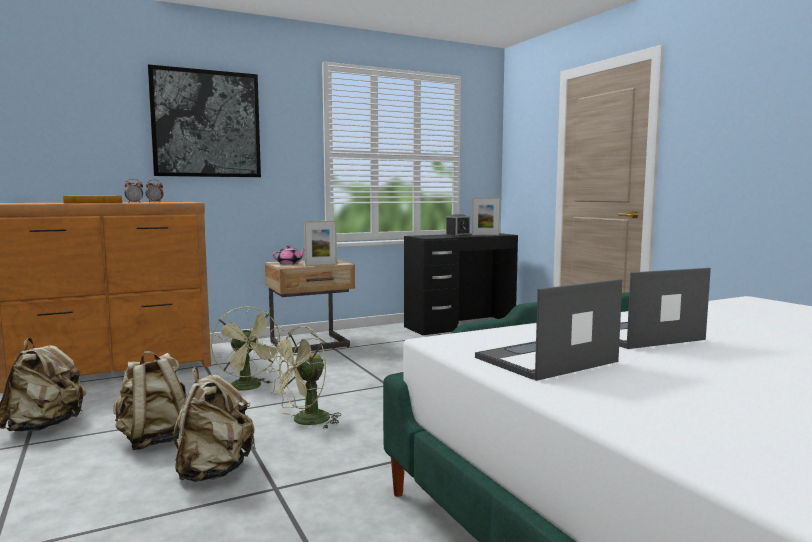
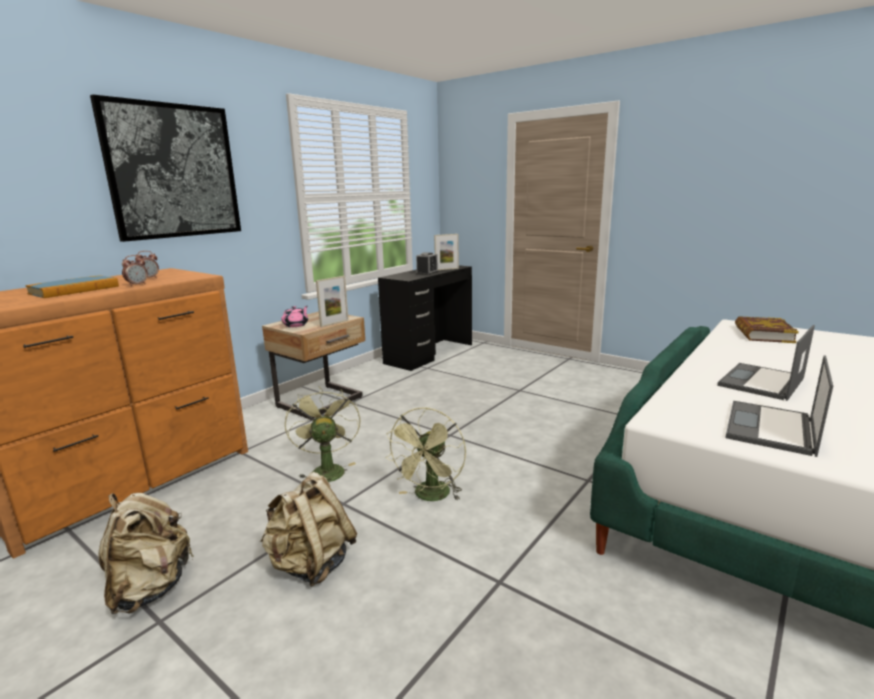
camera: 25 degrees left, 10 degrees up
beige backpack [173,367,256,482] -> none
green fan [211,306,282,391] -> green fan turned 135 degrees counterclockwise [285,387,361,482]
none -> book [735,316,799,343]

